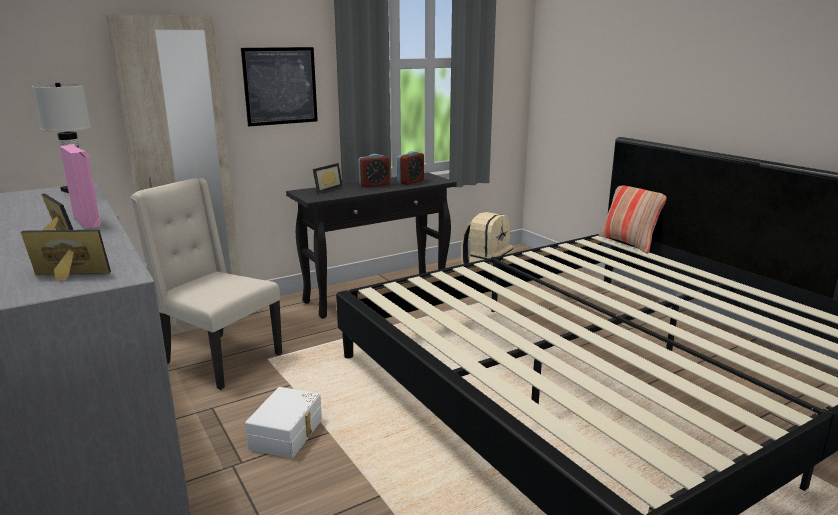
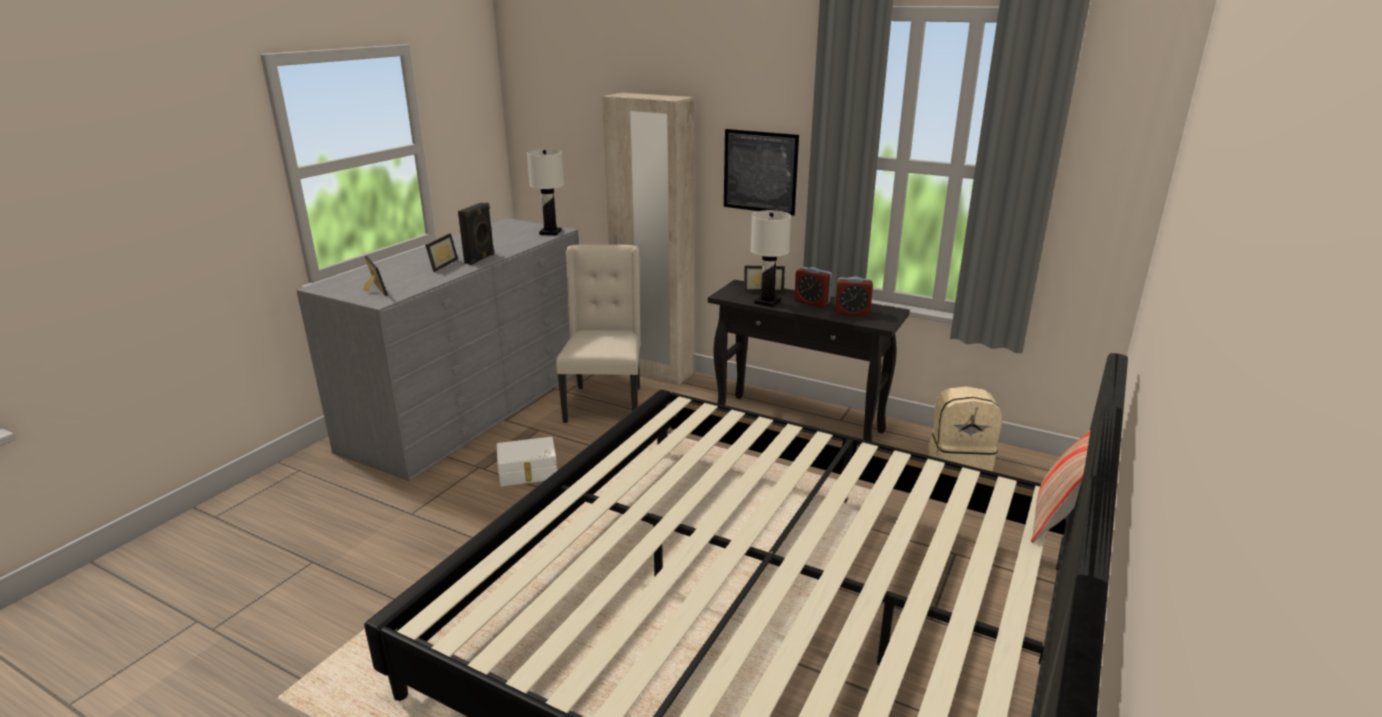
camera: 60 degrees right, 5 degrees up
pink speaker [60,144,101,228] -> black speaker [458,202,494,265]
none -> white table lamp [750,210,791,307]

